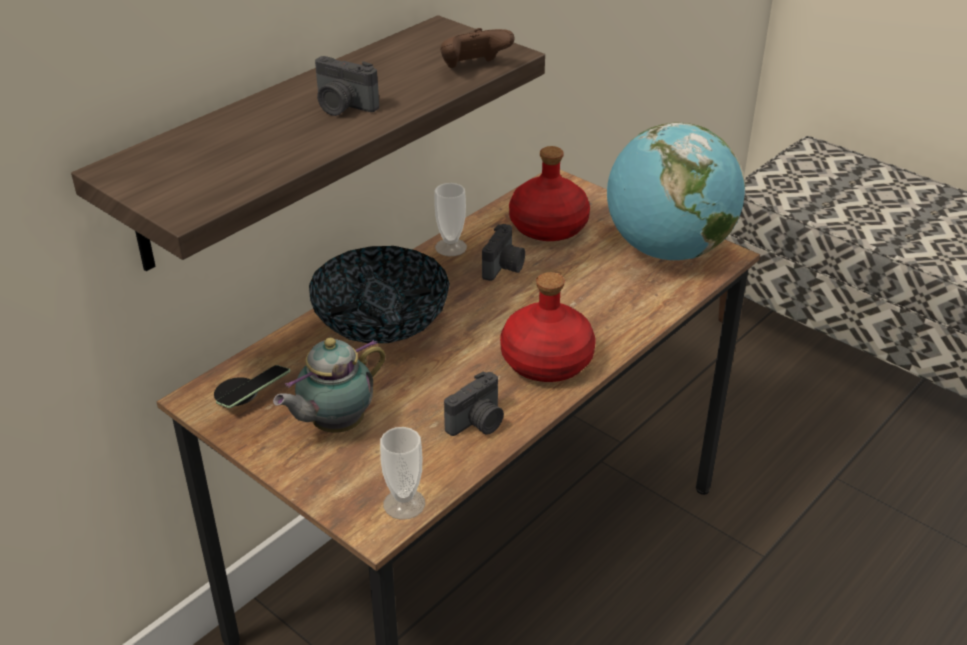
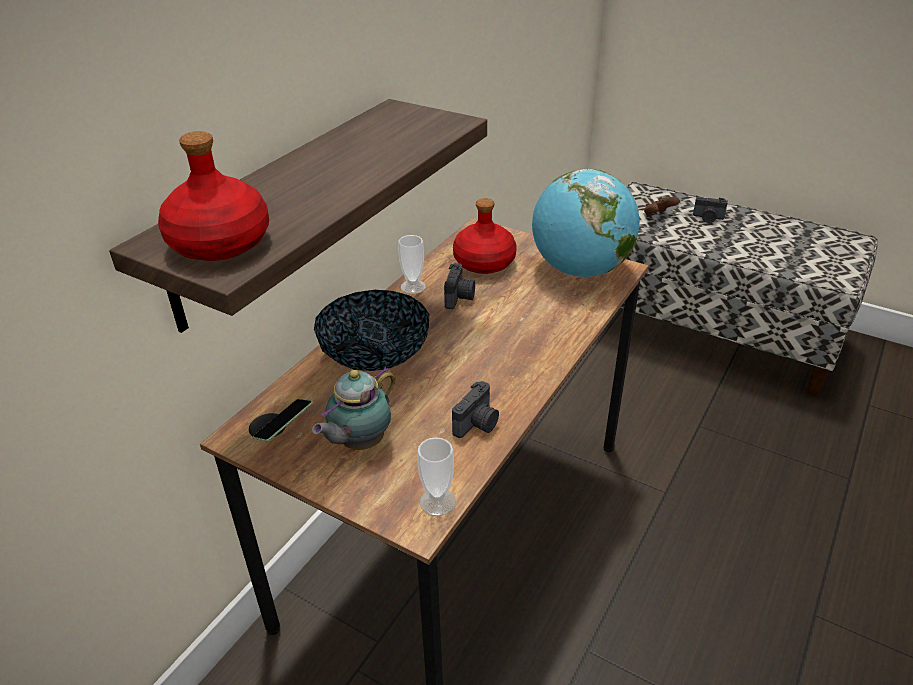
camera: 10 degrees left, 0 degrees up
camera [315,56,379,116] -> camera moved to [693,197,728,223]
brown game controller [440,28,515,68] -> brown game controller moved to [644,197,680,217]
red bottle [500,272,595,382] -> red bottle moved to [158,131,269,261]

